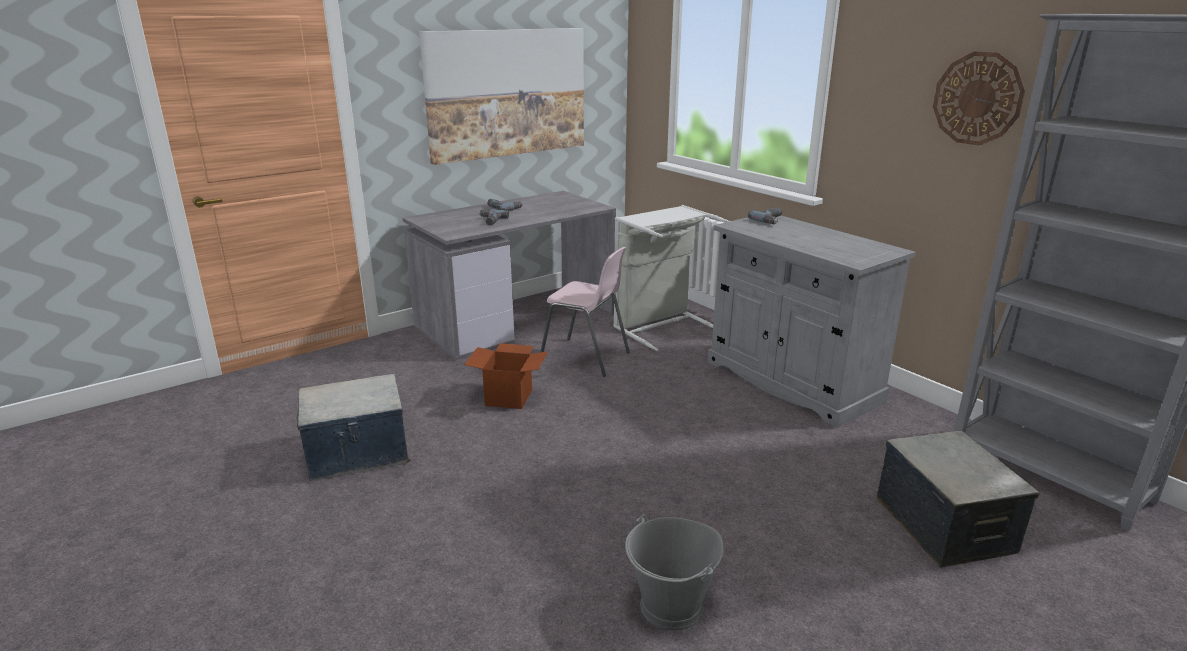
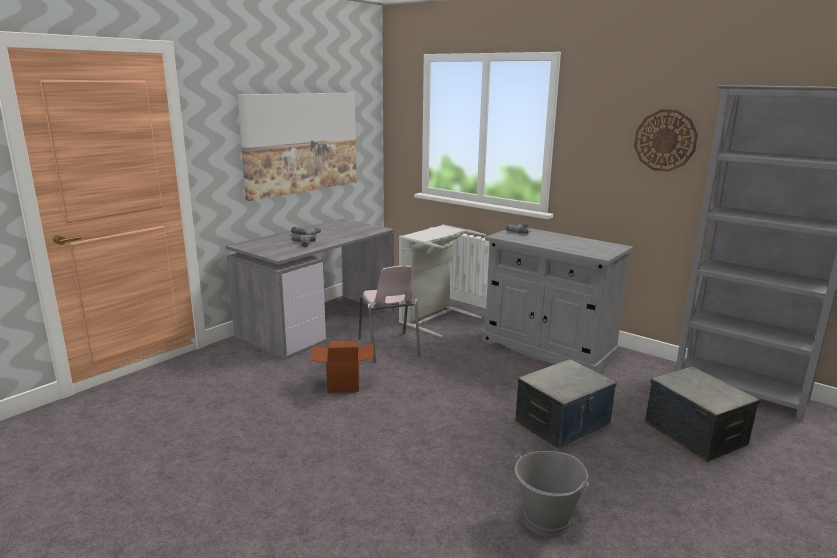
camera: 15 degrees left, 5 degrees down
storage box [297,374,410,481] -> storage box moved to [515,359,617,450]
pink chair [540,247,630,377] -> pink chair turned 60 degrees clockwise [358,266,421,362]

